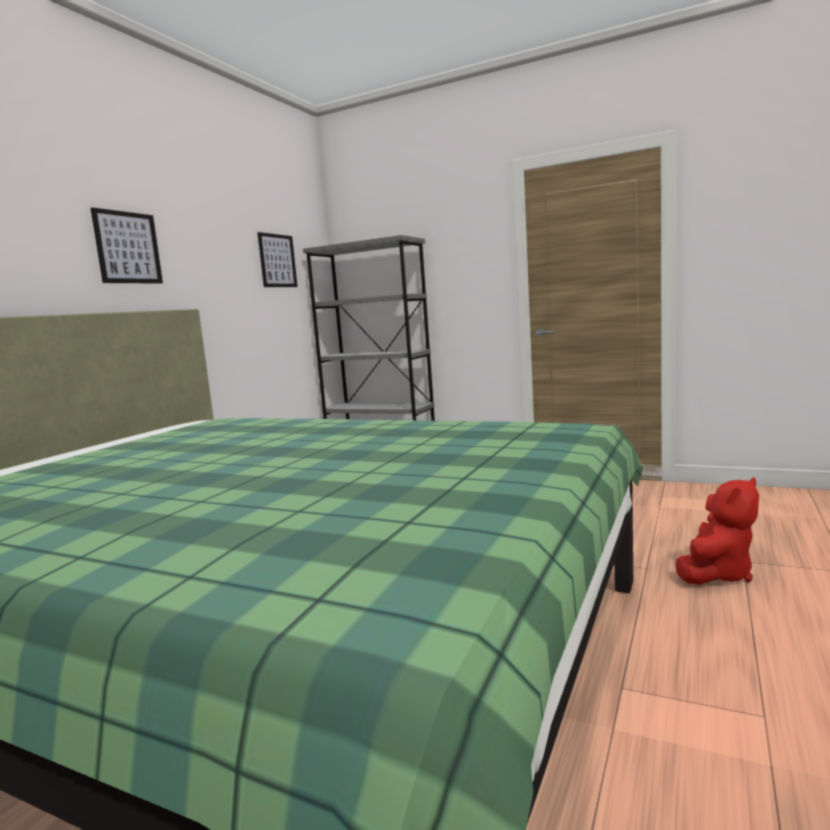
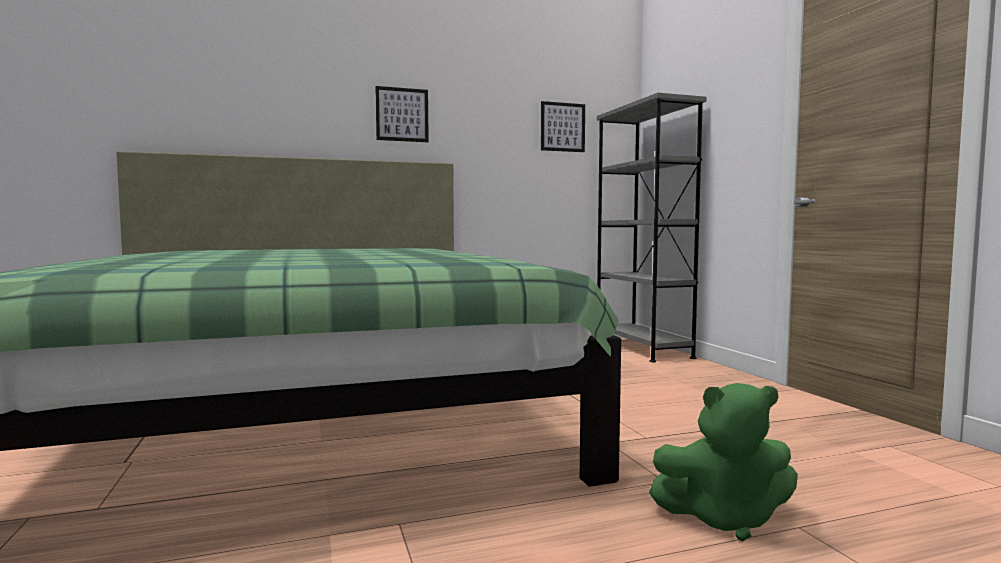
camera: 45 degrees right, 5 degrees down
red plush toy [675,477,759,585] -> green plush toy [649,383,798,541]

